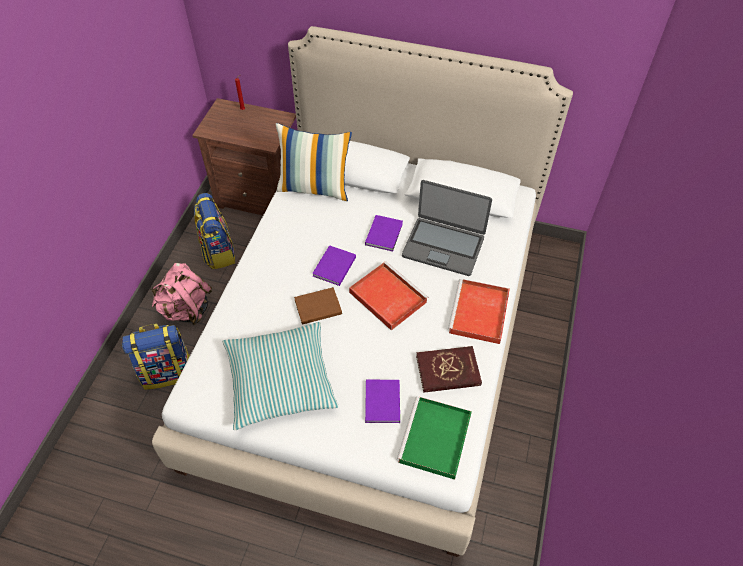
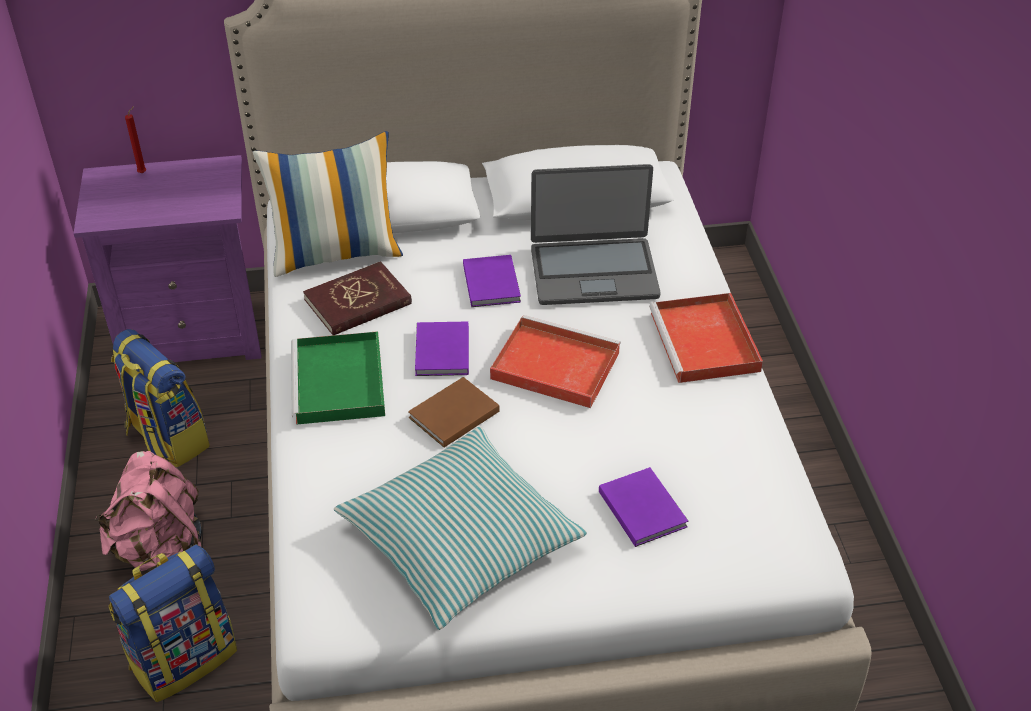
camera: 25 degrees left, 10 degrees down
brown nightstand [192,98,296,215] -> purple nightstand [73,155,262,362]
green tray [397,396,472,480] -> green tray moved to [291,331,385,425]
red book [416,346,482,393] -> red book moved to [303,261,412,335]

